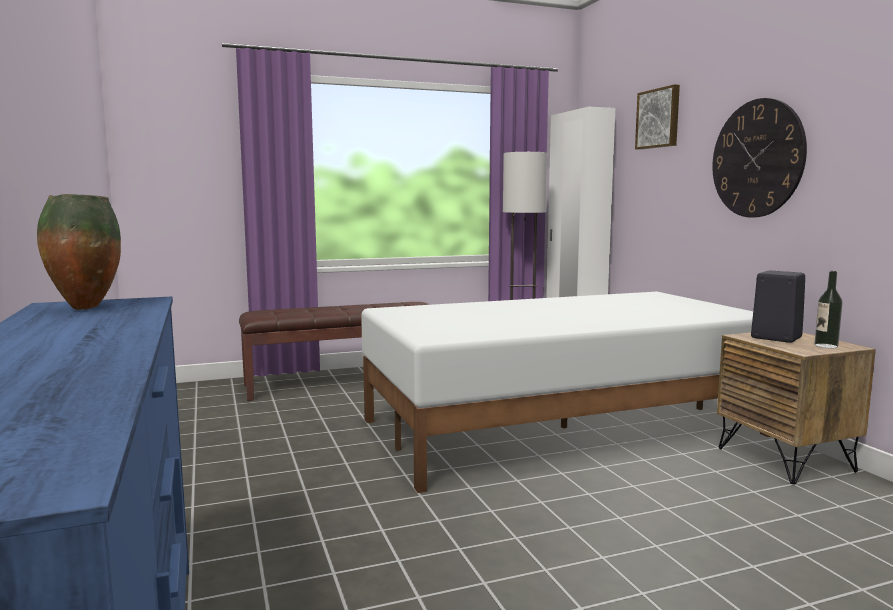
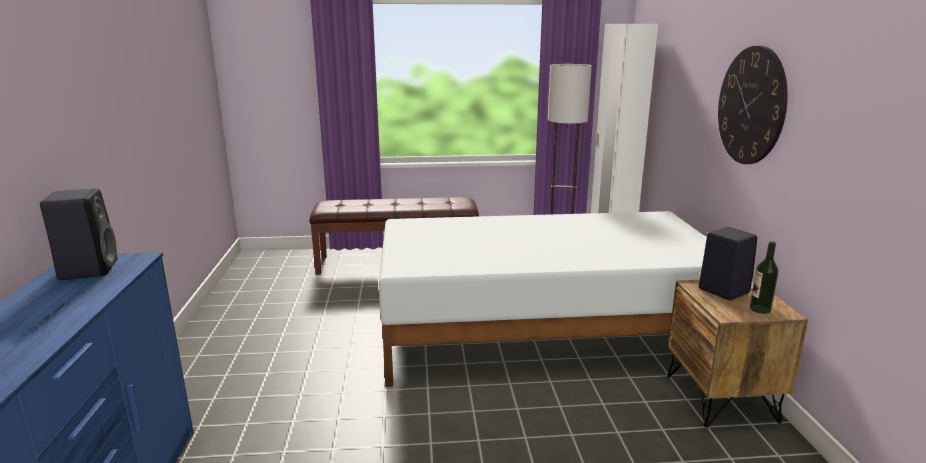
camera: 15 degrees right, 10 degrees up
vase [37,194,121,310] -> black speaker [40,188,117,280]
picture [635,84,680,150] -> none

